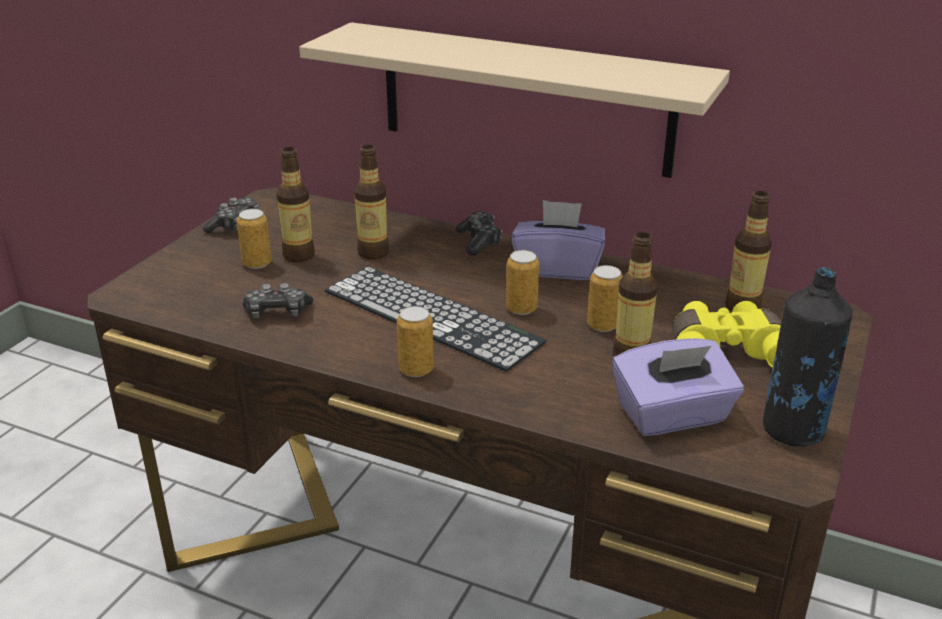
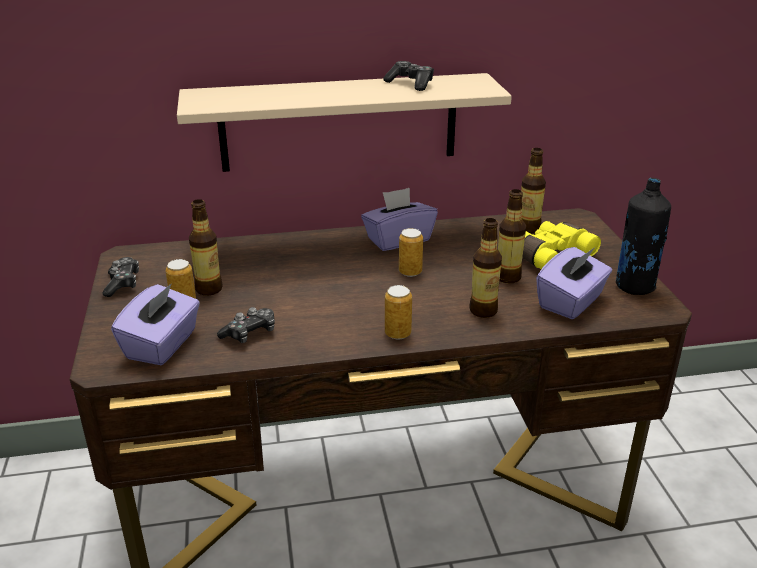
camera: 35 degrees left, 0 degrees up
keyboard [325,267,547,372] -> none
bottle [354,145,389,260] -> bottle moved to [469,218,502,318]
game controller [456,211,502,255] -> game controller moved to [383,61,434,91]
can [587,265,623,332] -> none
none -> purple tissue box [111,283,200,365]

